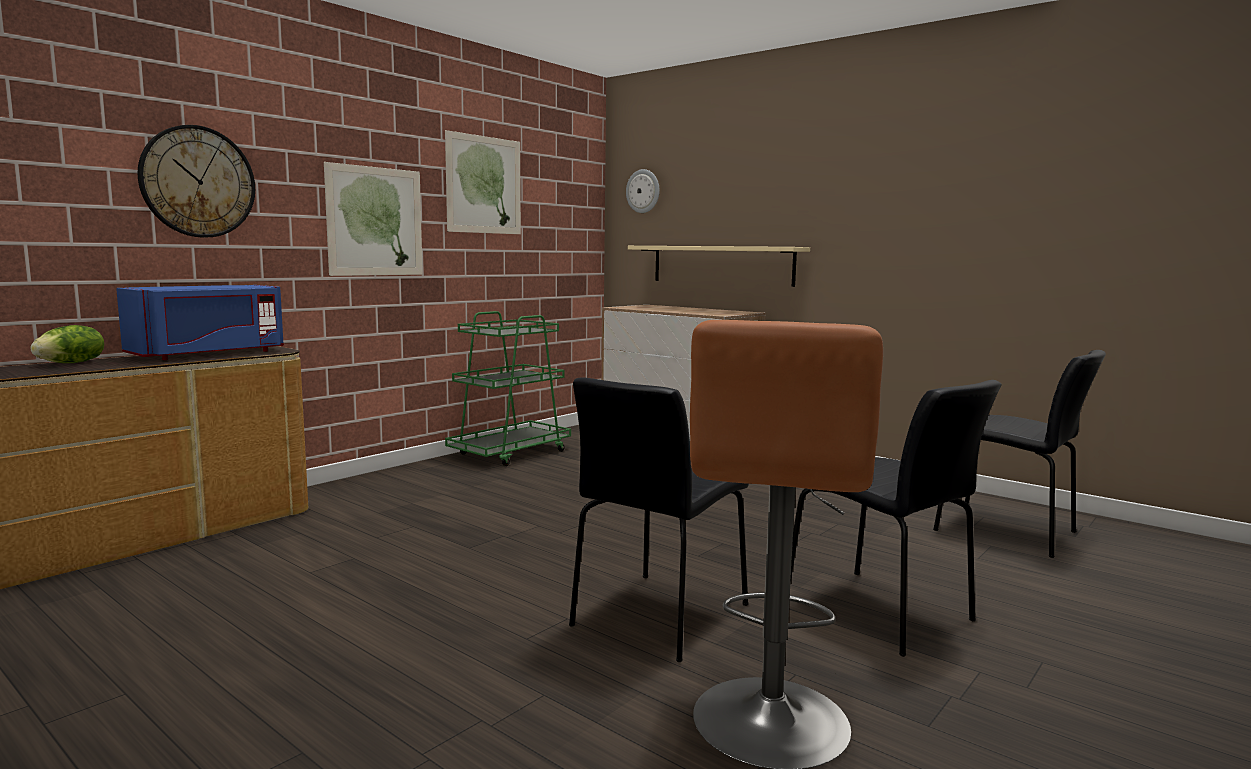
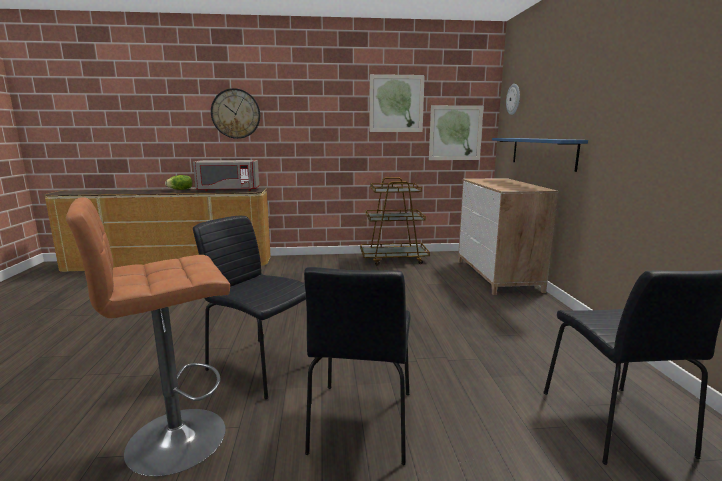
camera: 45 degrees right, 5 degrees up
blue microwave [116,285,284,360] -> grey microwave [193,160,259,192]
picture [324,162,423,276] -> picture moved to [429,105,484,160]
green cart [445,311,571,466] -> brown cart [360,177,430,265]
black chair [569,377,749,662] -> black chair turned 45 degrees clockwise [193,216,319,399]
beige shelf [628,246,810,287] -> blue shelf [492,138,588,172]

